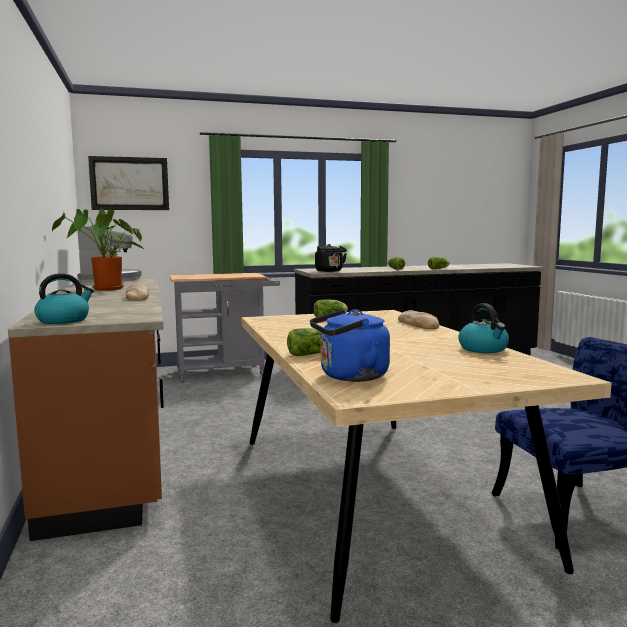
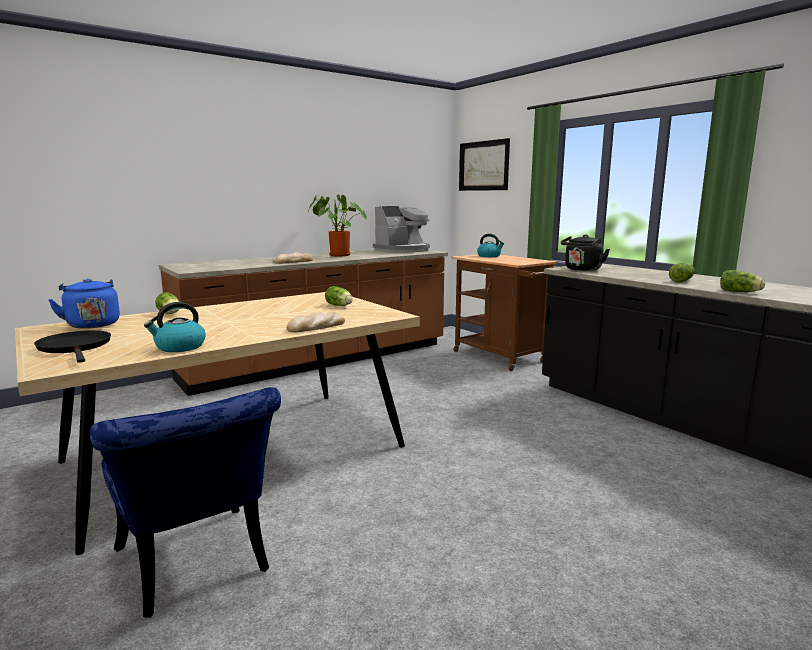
camera: 70 degrees right, 5 degrees up
kettle [34,273,94,324] -> kettle moved to [477,234,504,257]
grey cart [170,273,280,383] -> brown cart [452,254,557,371]
none -> black frying pan [34,330,111,363]

